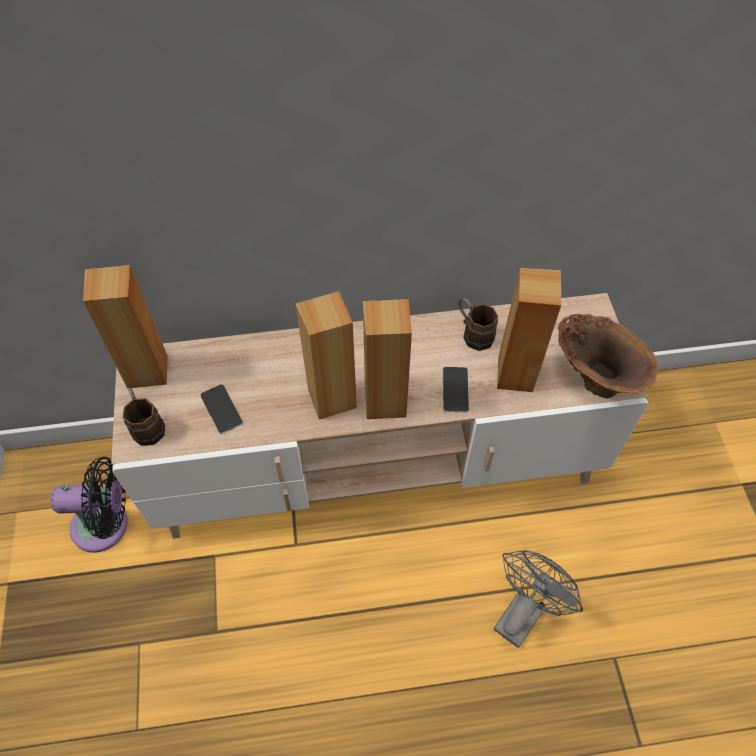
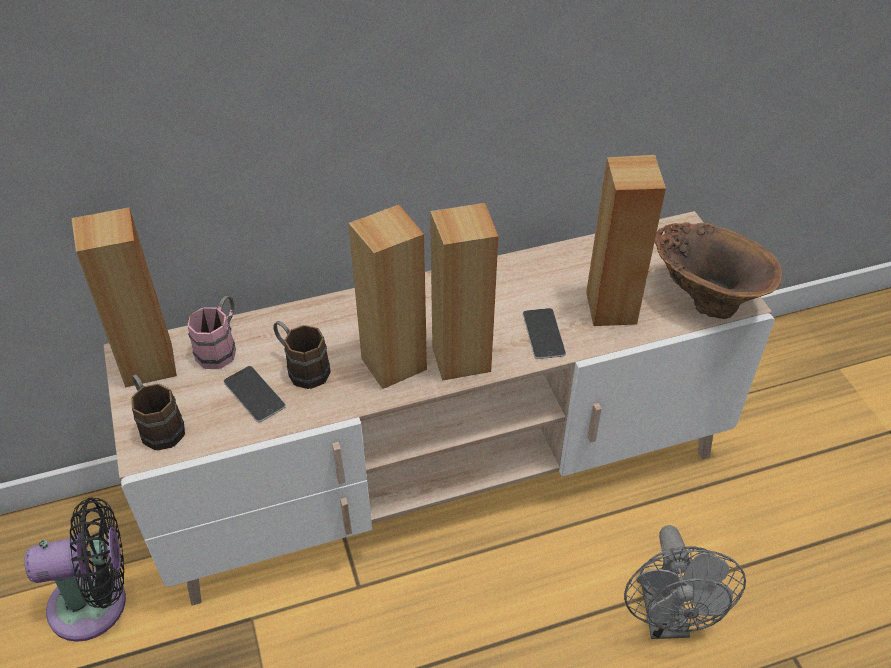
camera: 10 degrees left, 10 degrees down
brown mug [459,298,498,351] -> brown mug moved to [273,321,331,389]
grey fan [493,550,583,648] -> grey fan turned 150 degrees clockwise [624,525,746,639]
none -> pink mug [187,296,236,369]

